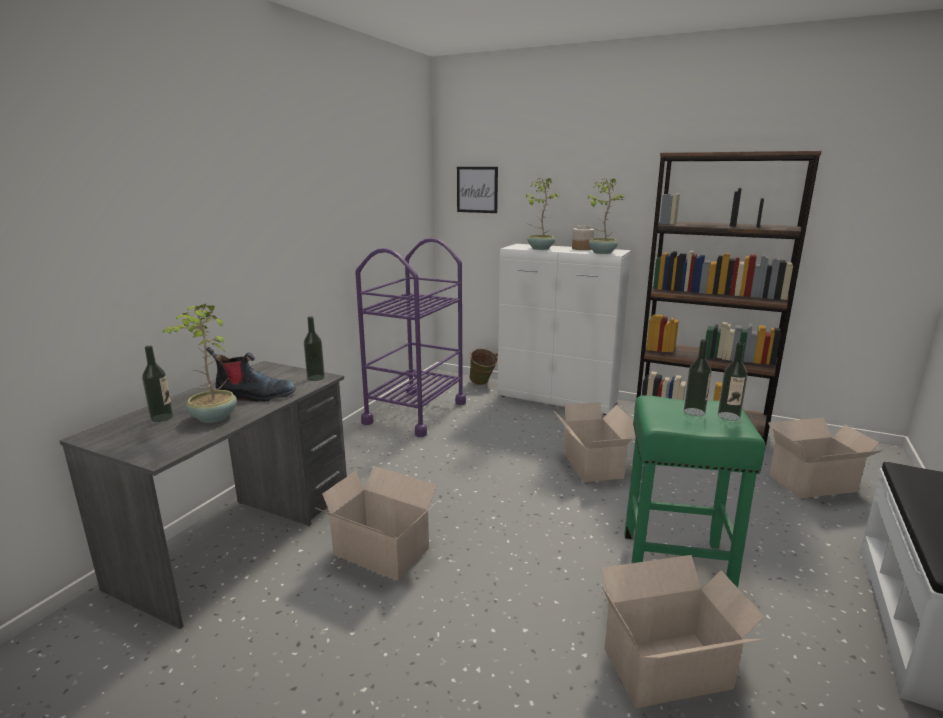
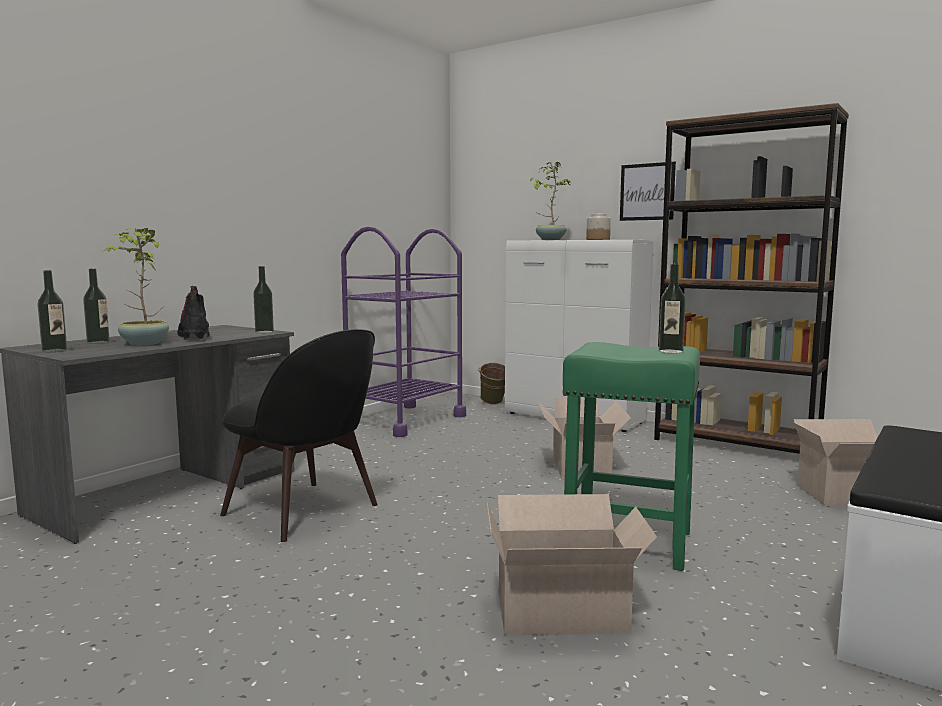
camera: 10 degrees right, 10 degrees down
boot [206,347,296,402] -> boot turned 120 degrees counterclockwise [177,286,209,340]
cardboard box [316,466,439,581] -> black chair [220,329,378,542]
picture [457,167,498,213] -> picture moved to [620,162,676,221]
potted plant [588,179,625,254] -> none
bottle [684,340,712,416] -> bottle moved to [37,270,67,352]

